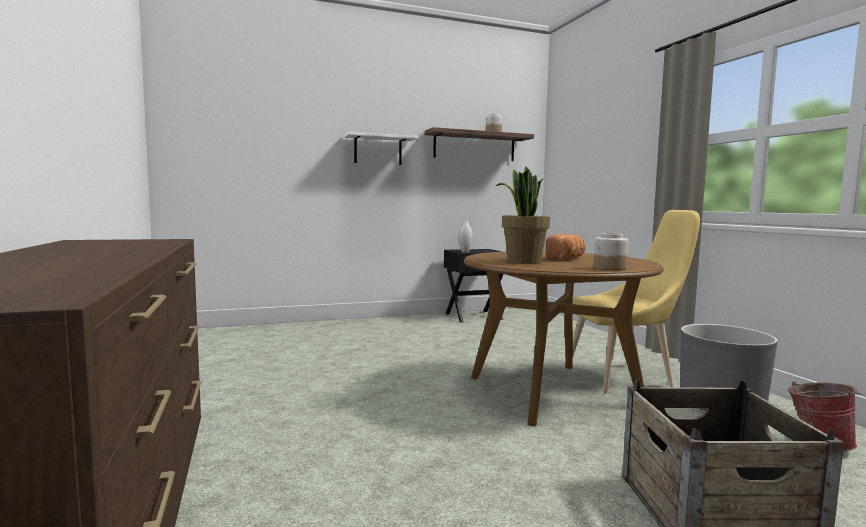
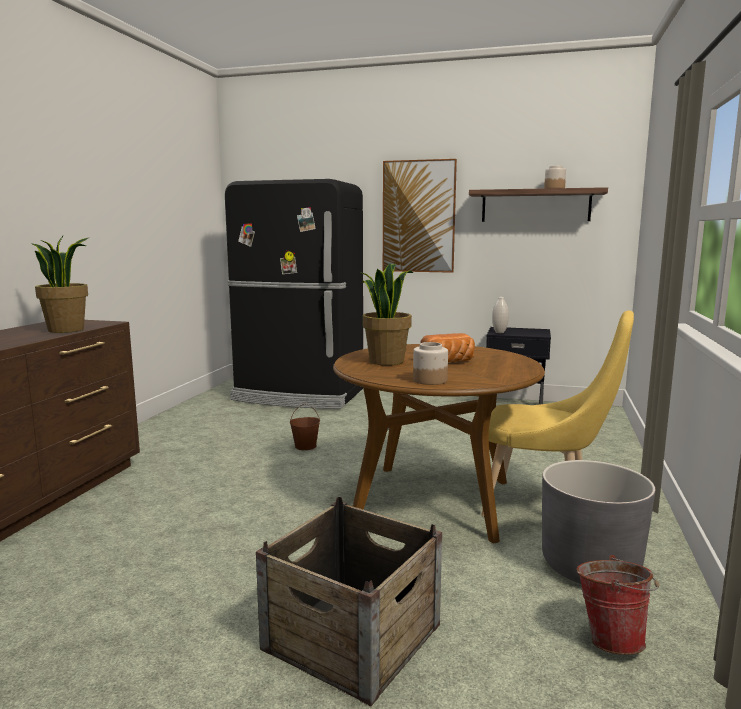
camera: 35 degrees right, 5 degrees up
white shelf [344,132,418,165] -> picture [383,159,457,273]
none -> potted plant [31,236,88,333]
none -> black fridge [225,179,363,409]
none -> brown bucket [290,404,320,450]

